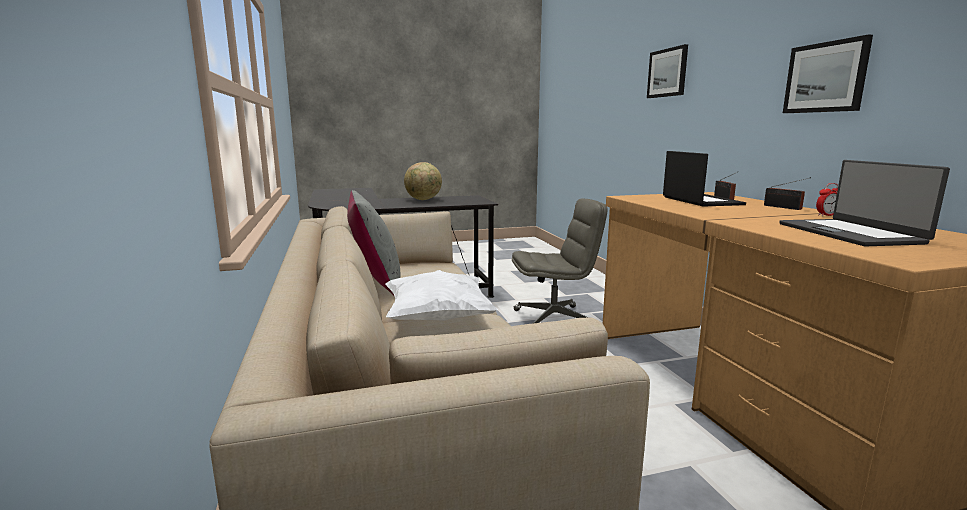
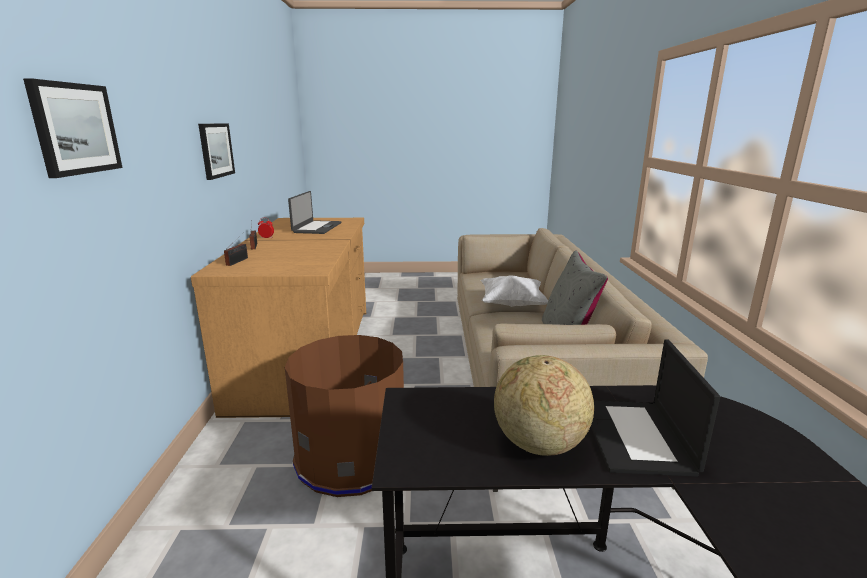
camera: 165 degrees left, 5 degrees up
grey office chair [512,199,608,324] -> brown trash can [285,335,404,497]
laptop [663,151,746,207] -> laptop moved to [591,339,720,477]

